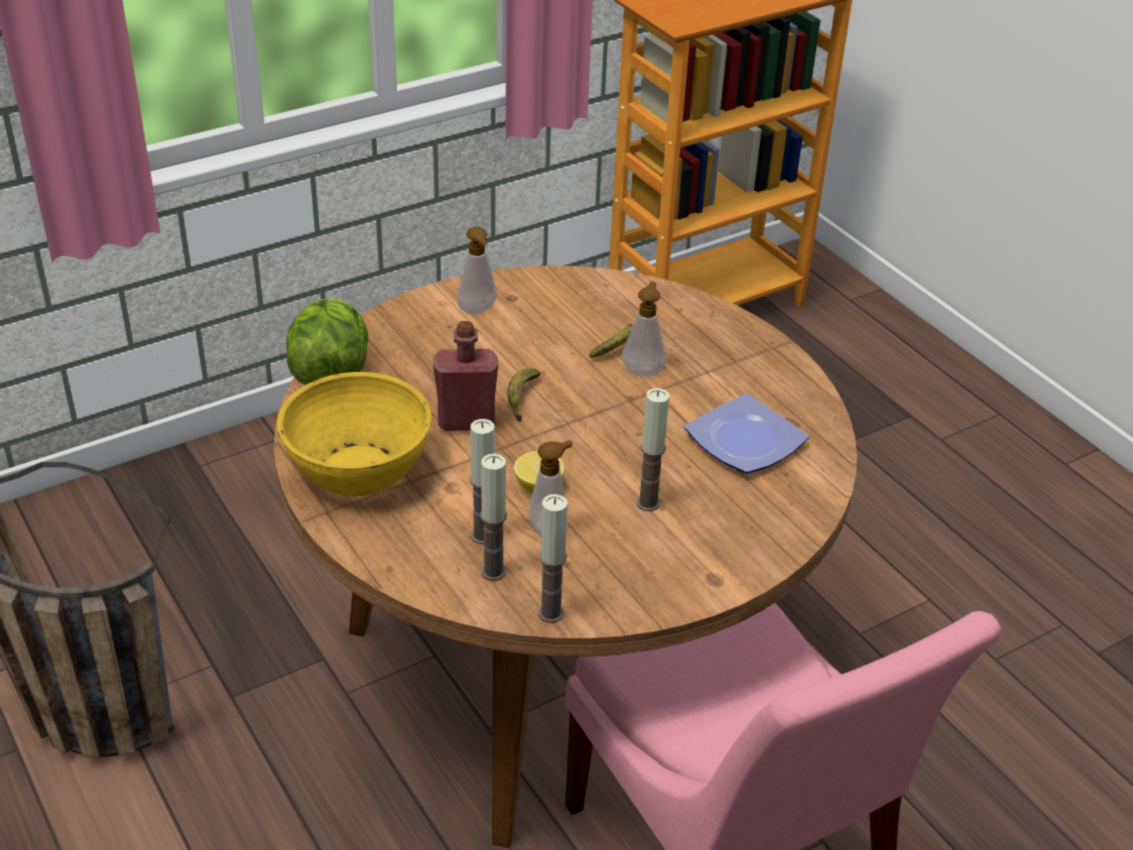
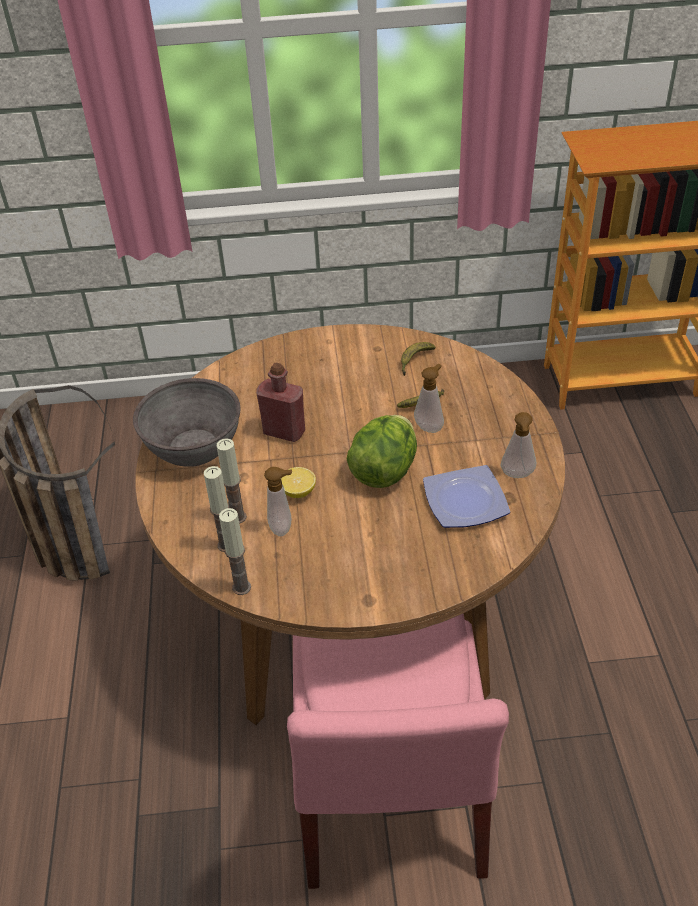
camera: 30 degrees right, 5 degrees up
yellow bowl [277,372,432,496] -> grey bowl [133,378,240,467]
lettuce [286,298,368,385] -> lettuce moved to [346,415,417,488]
soap dispenser [457,226,497,314] -> soap dispenser moved to [500,412,536,478]
banana [507,368,541,422] -> banana moved to [401,342,436,376]
candle [637,388,670,511] -> none

